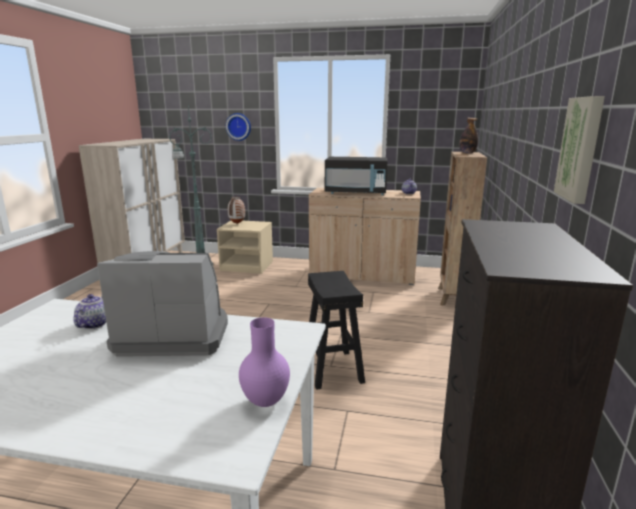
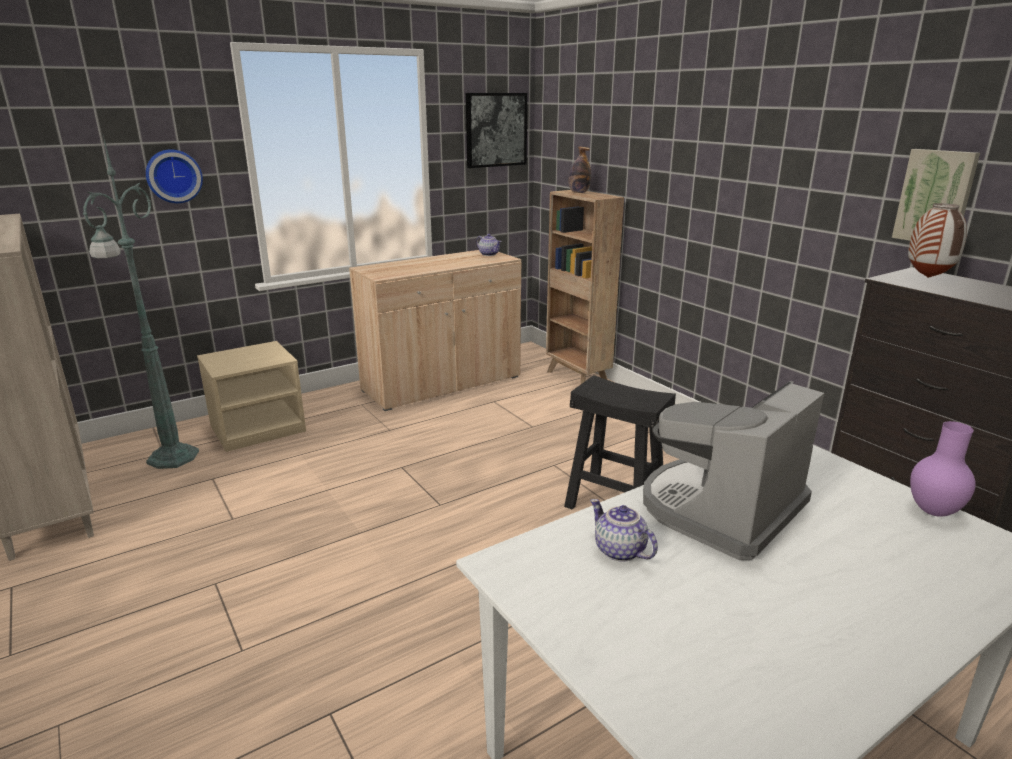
camera: 45 degrees left, 5 degrees up
vase [228,197,245,224] -> vase moved to [908,203,967,278]
black microwave [325,157,387,195] -> none
none -> picture [466,93,527,168]

